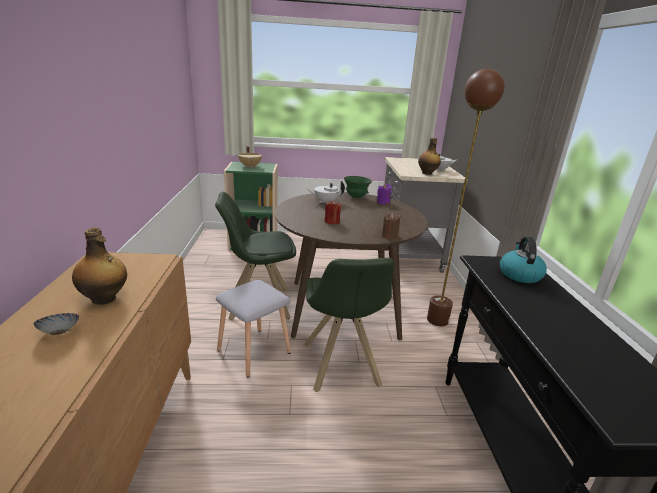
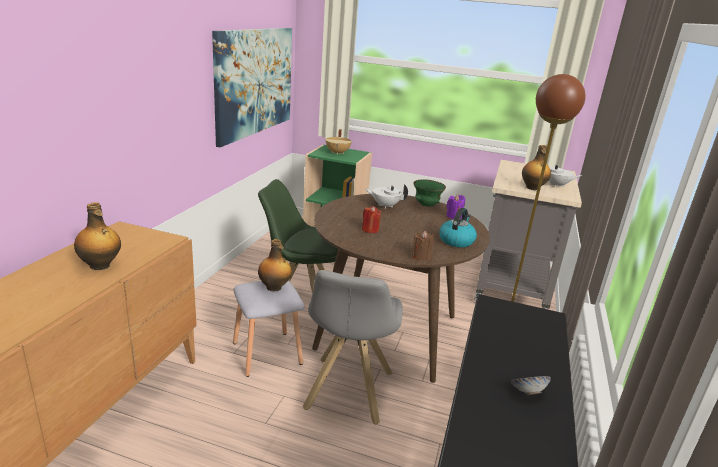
camera: 20 degrees right, 0 degrees up
bowl [34,313,79,335] -> bowl moved to [511,376,551,395]
green chair [304,258,394,392] -> grey chair [303,270,403,425]
kettle [500,236,547,283] -> kettle moved to [439,208,477,248]
none -> picture [212,28,292,147]
none -> bottle [258,239,292,292]

